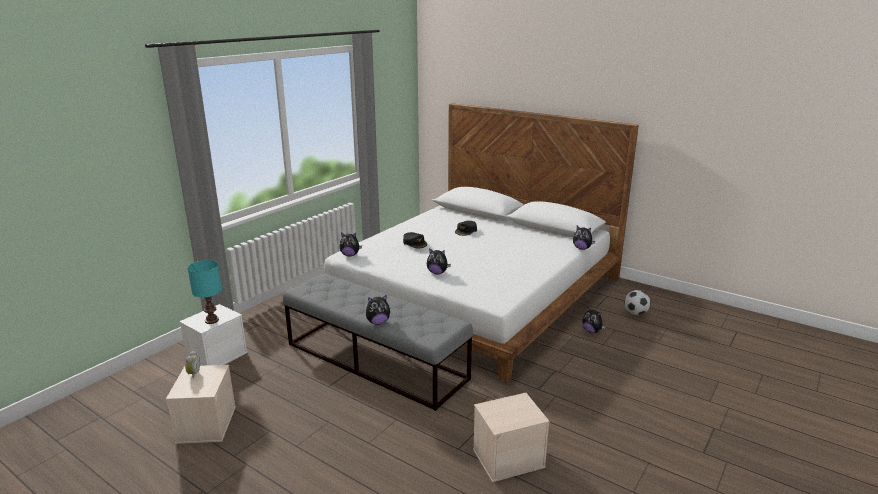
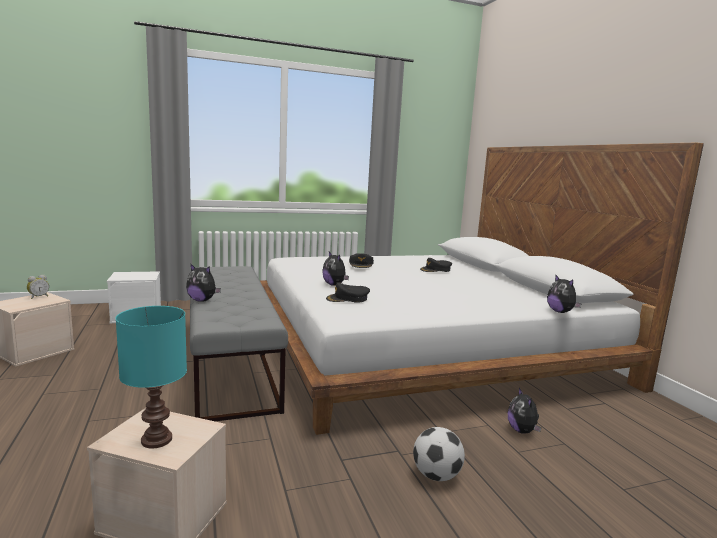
camera: 35 degrees right, 10 degrees down
turquoise table lamp [188,260,222,324] -> turquoise table lamp moved to [116,306,187,448]
plush toy [340,232,362,256] -> none
football [624,290,650,315] -> football moved to [413,427,465,481]
none -> black cap [326,282,370,303]

